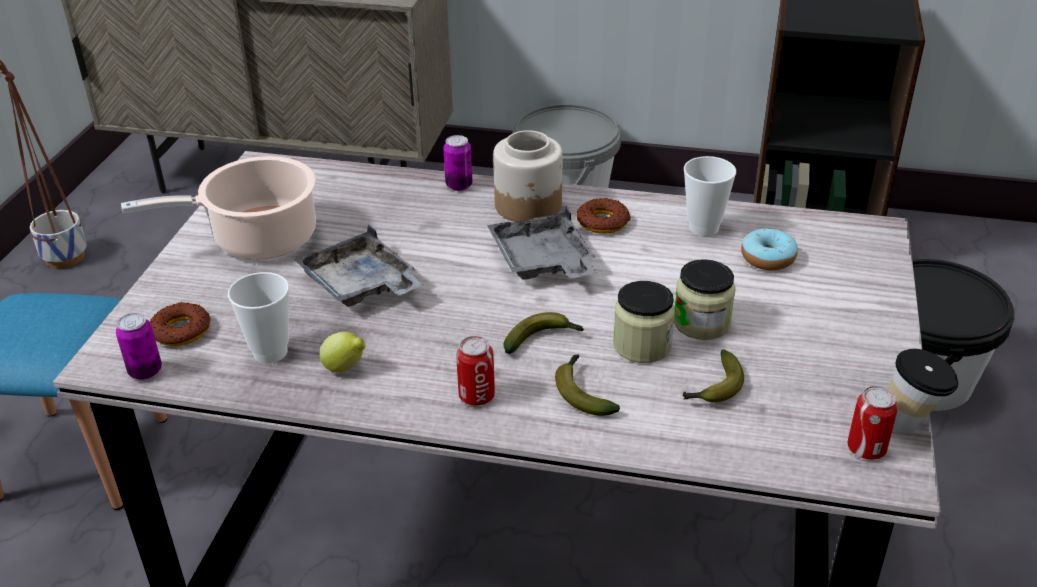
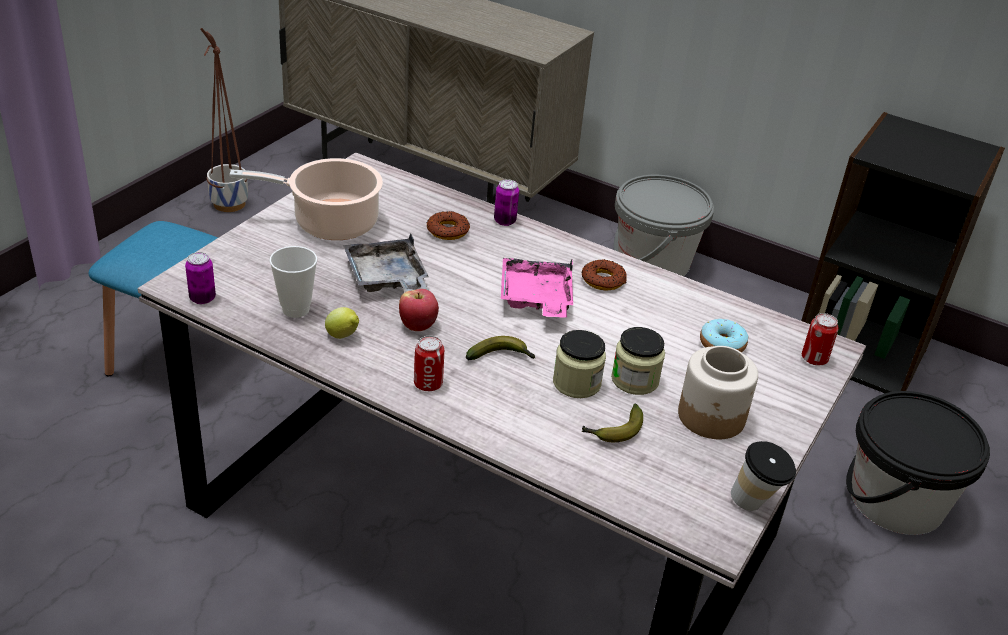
camera: 15 degrees right, 0 degrees up
donut [150,302,210,346] -> donut moved to [427,211,470,240]
grey tray [487,206,596,279] -> pink tray [501,258,573,317]
jar [493,130,563,222] -> jar moved to [678,346,758,439]
banana [555,354,620,416] -> none
cup [684,156,736,236] -> none
can [847,386,898,460] -> can moved to [802,313,839,365]
none -> apple [399,289,439,331]

